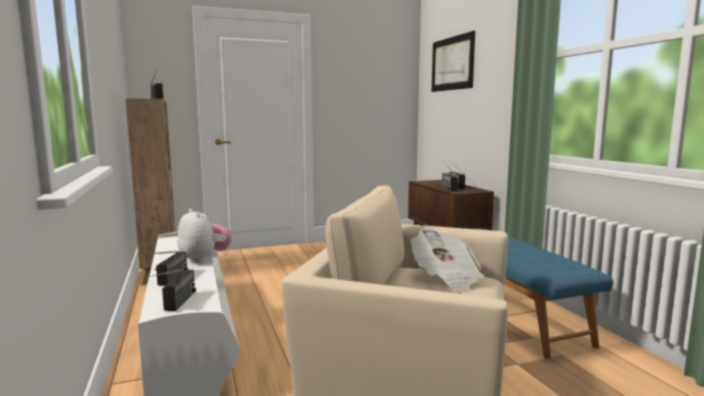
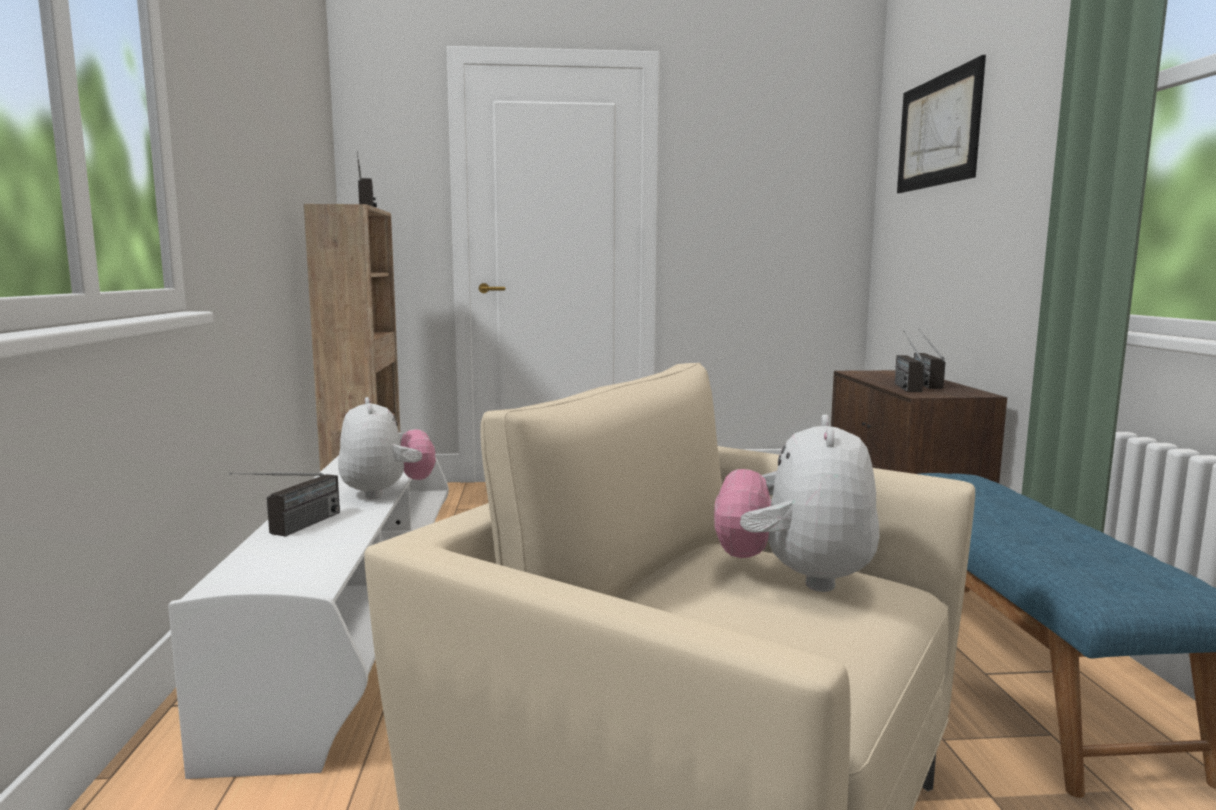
camera: 15 degrees right, 0 degrees up
radio [148,269,196,311] -> none
newspaper [410,229,485,291] -> plush toy [714,415,879,592]

